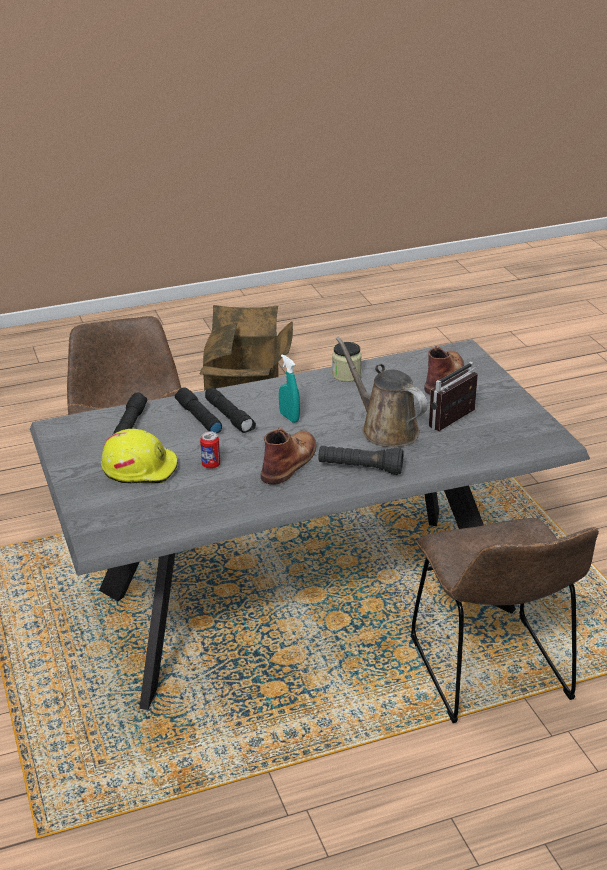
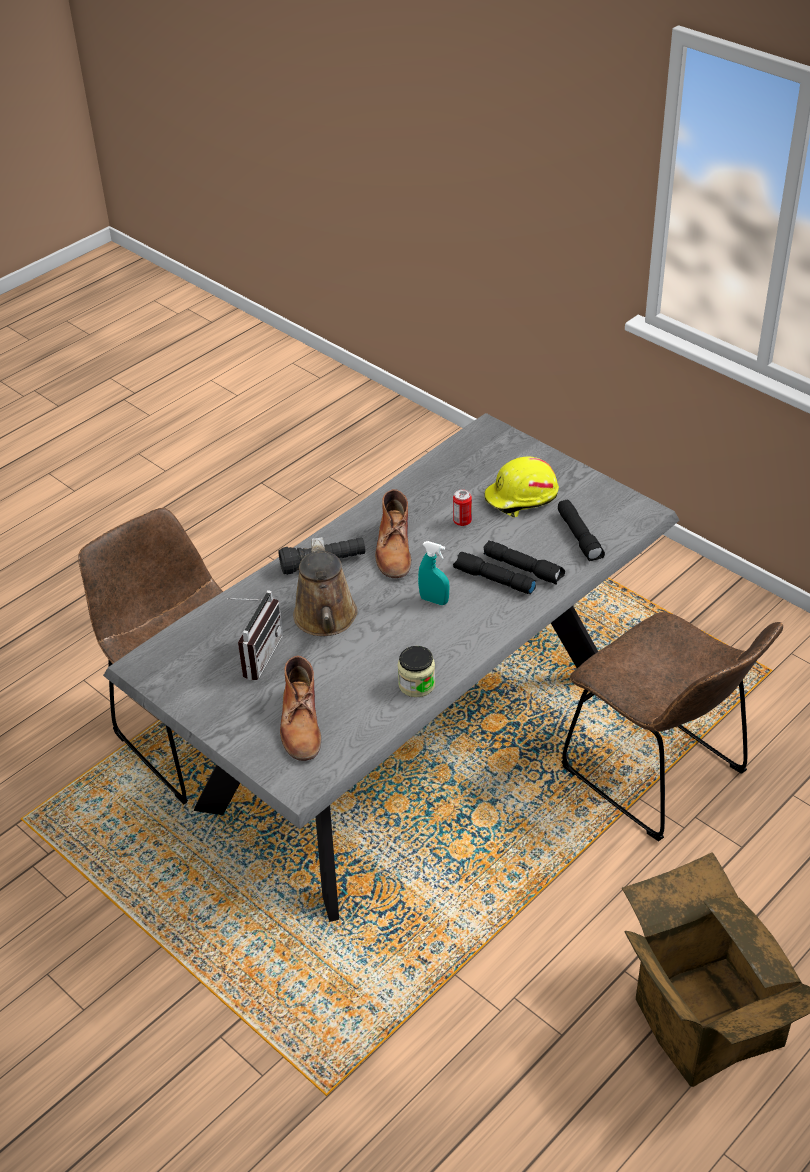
camera: 155 degrees right, 10 degrees up
brown watering can [336,336,428,447] -> brown watering can turned 60 degrees clockwise [293,537,358,636]

